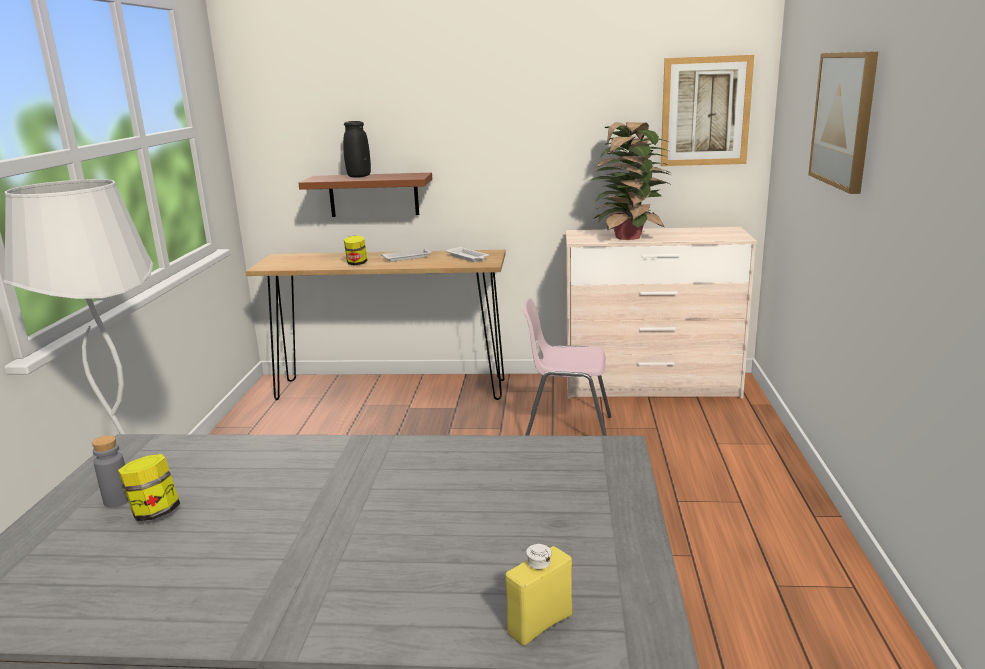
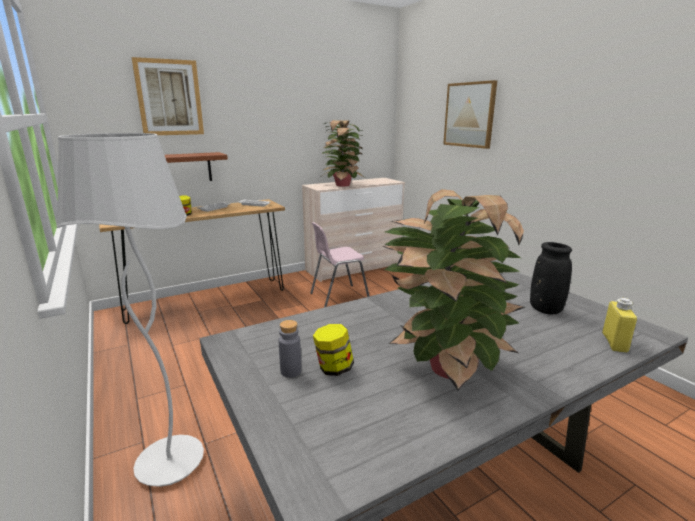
camera: 35 degrees left, 0 degrees up
black vase [343,121,371,178] -> black vase moved to [530,242,572,314]
picture [661,55,754,166] -> picture moved to [132,57,204,135]
none -> potted plant [382,189,525,391]

